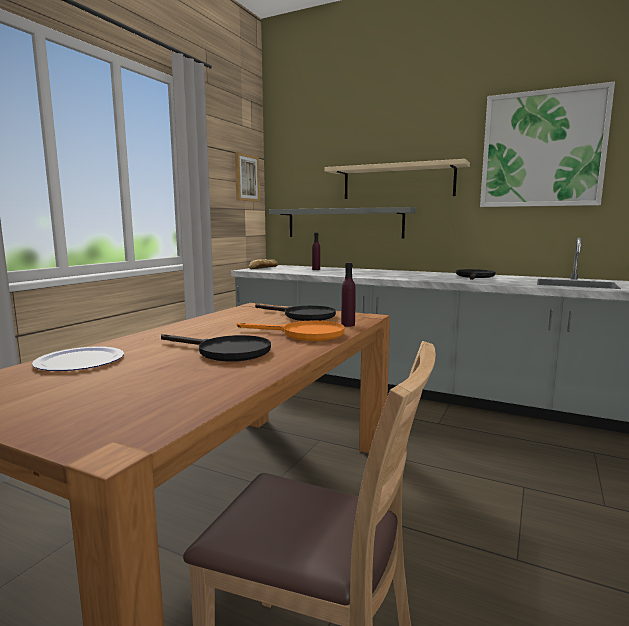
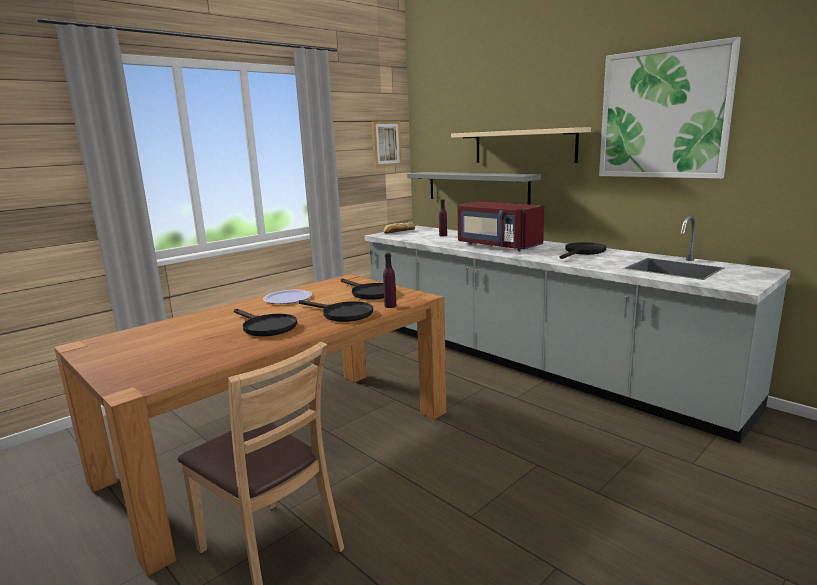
camera: 20 degrees right, 5 degrees up
plate [32,346,124,371] -> plate moved to [263,290,312,304]
orange frying pan [237,321,345,341] -> black frying pan [299,300,373,322]
none -> red microwave [458,201,544,251]

